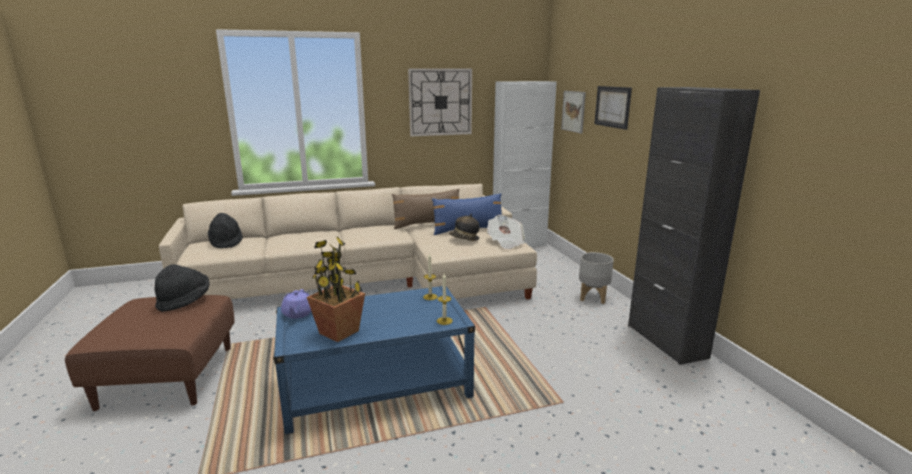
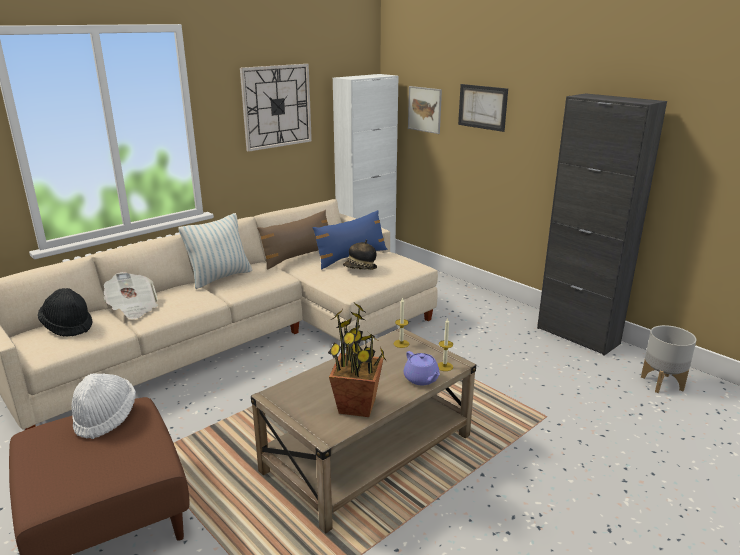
camera: 25 degrees left, 5 degrees up
black hat [154,264,209,312] -> white hat [72,373,136,439]
blue coffee table [273,286,475,434] -> beige coffee table [251,328,476,533]
purple teapot [281,289,312,319] -> purple teapot moved to [404,351,440,385]
newspaper [487,215,525,249] -> newspaper moved to [104,272,158,320]
grey planter [579,252,614,304] -> grey planter moved to [641,325,697,393]
none -> pillow [178,213,252,289]

